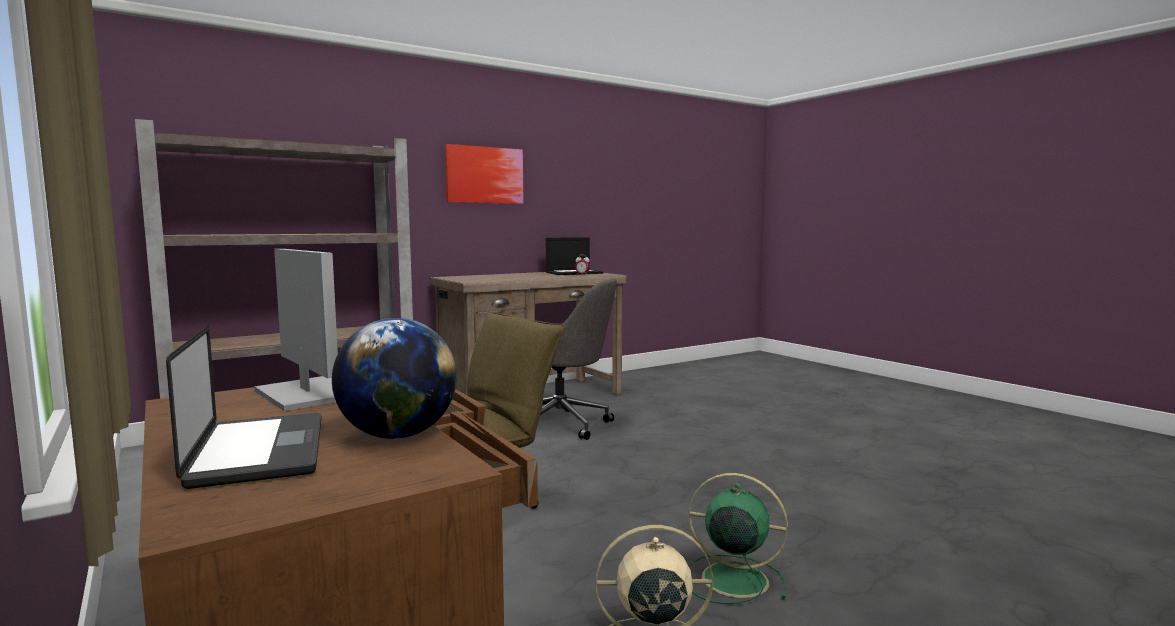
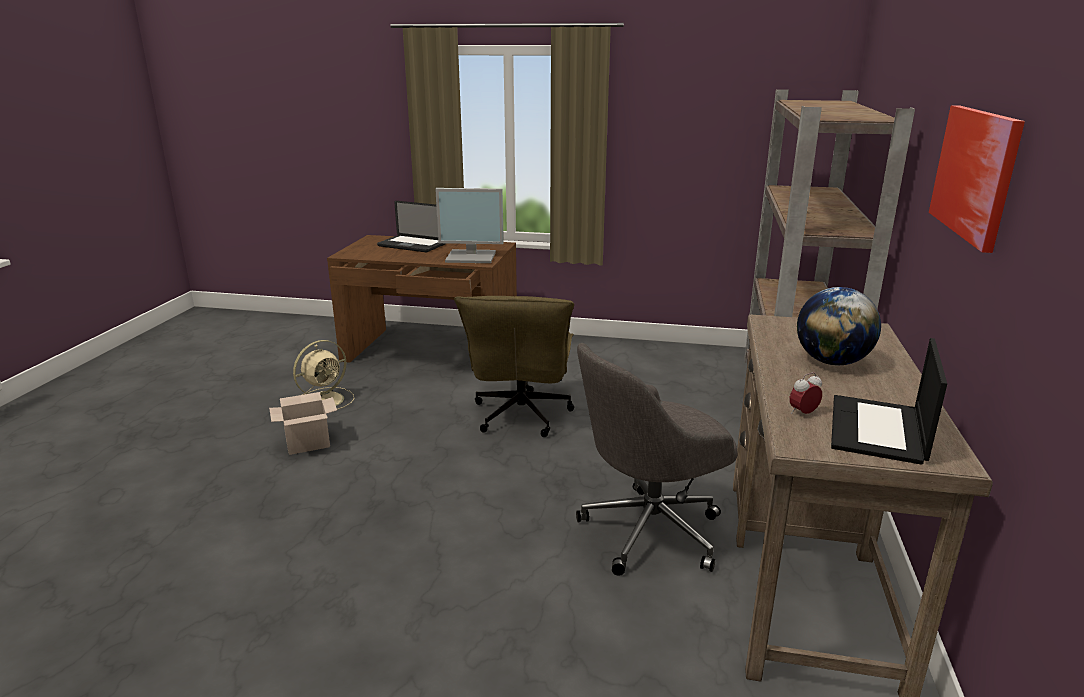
camera: 135 degrees right, 15 degrees up
globe [332,318,457,439] -> globe moved to [797,287,881,365]
green fan [689,473,788,604] -> cardboard box [269,392,337,455]

